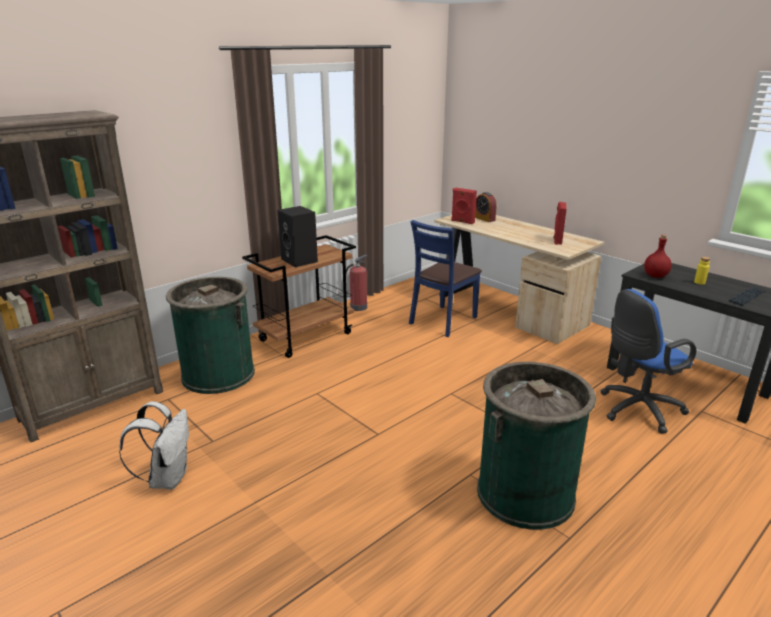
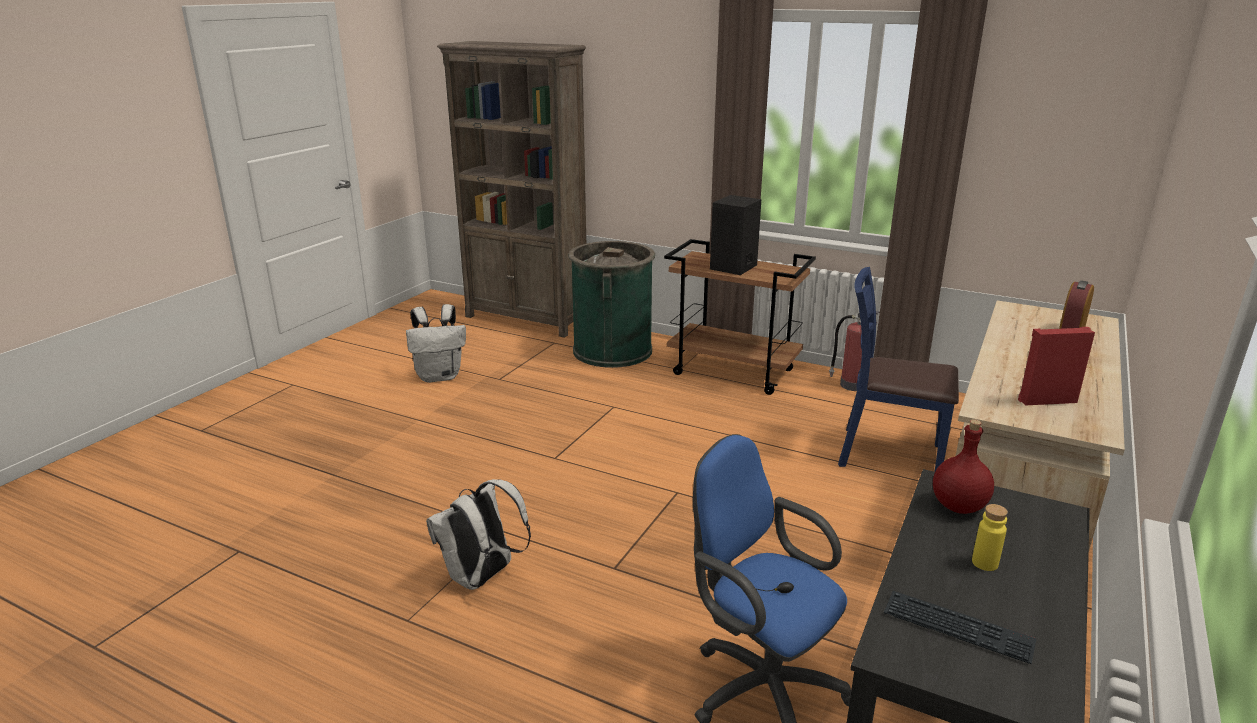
camera: 70 degrees right, 0 degrees up
red speaker [451,188,477,224] -> none
green trash can [477,362,596,530] -> white backpack [426,479,531,590]

